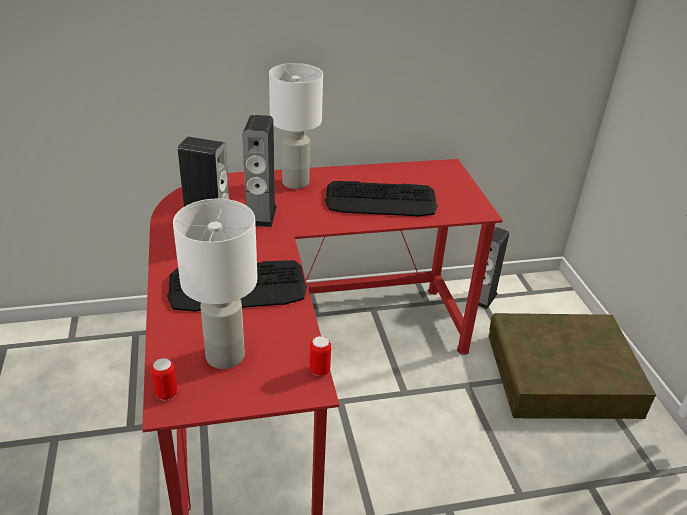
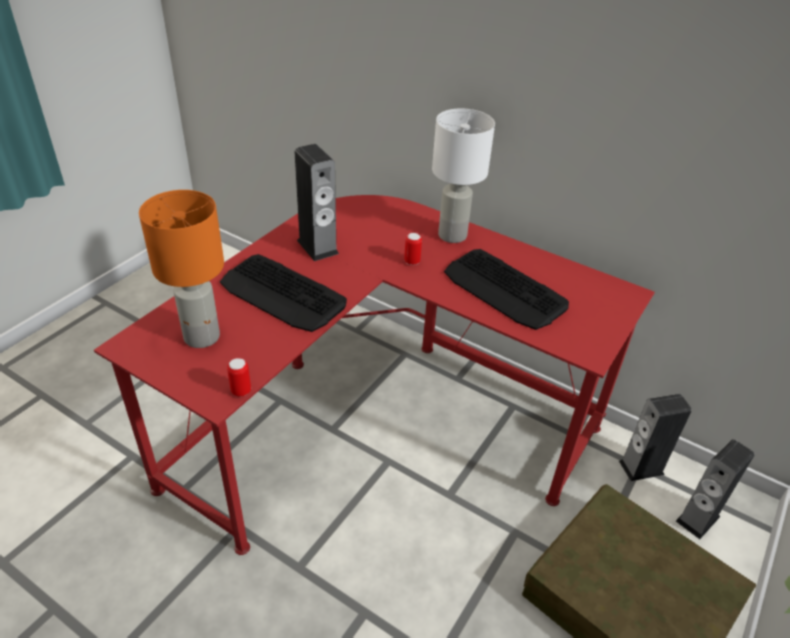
camera: 45 degrees right, 5 degrees up
can [151,358,178,400] -> can moved to [404,233,422,265]
white table lamp [173,199,258,369] -> orange table lamp [139,190,224,348]
speaker [243,115,277,227] -> speaker moved to [676,439,755,539]

